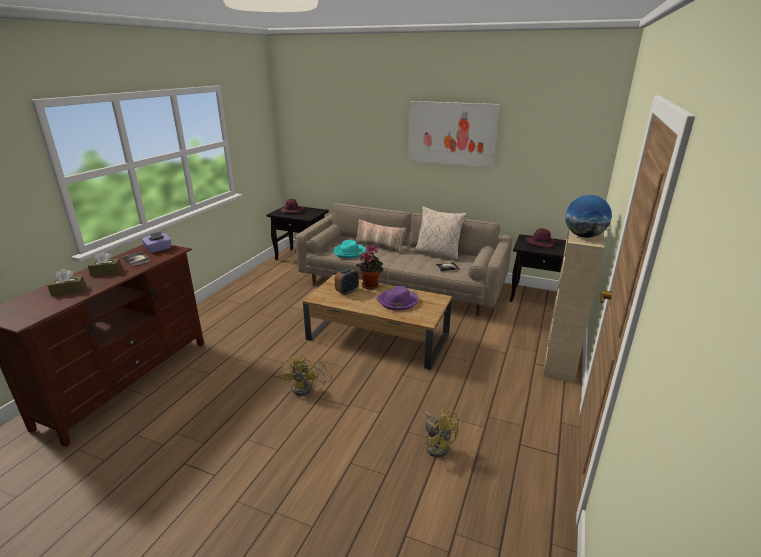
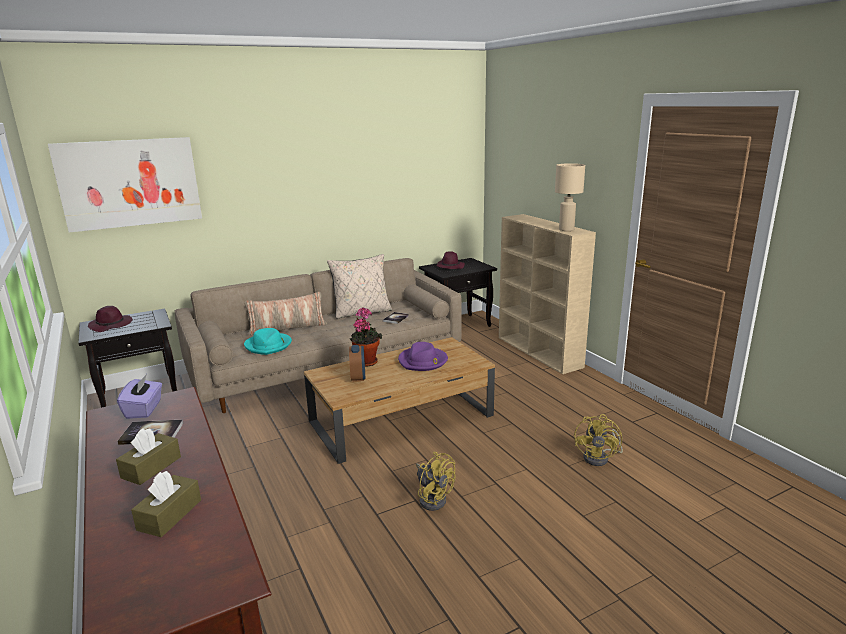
camera: 50 degrees left, 5 degrees down
picture [408,101,499,167] -> picture moved to [48,137,202,232]
yellow fan [424,409,460,457] -> yellow fan turned 105 degrees clockwise [574,414,623,466]
globe [565,195,612,238] -> beige table lamp [555,163,585,231]

